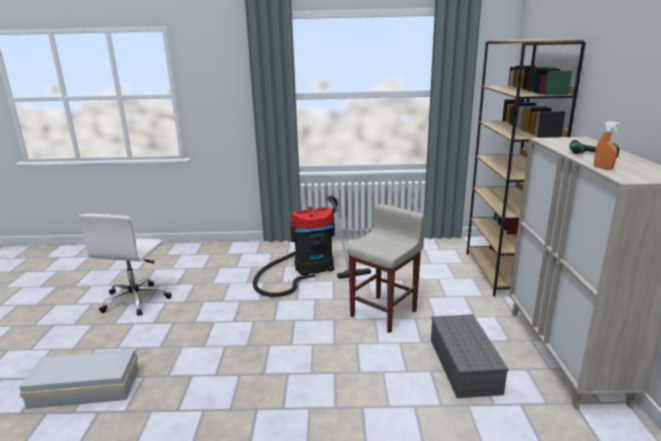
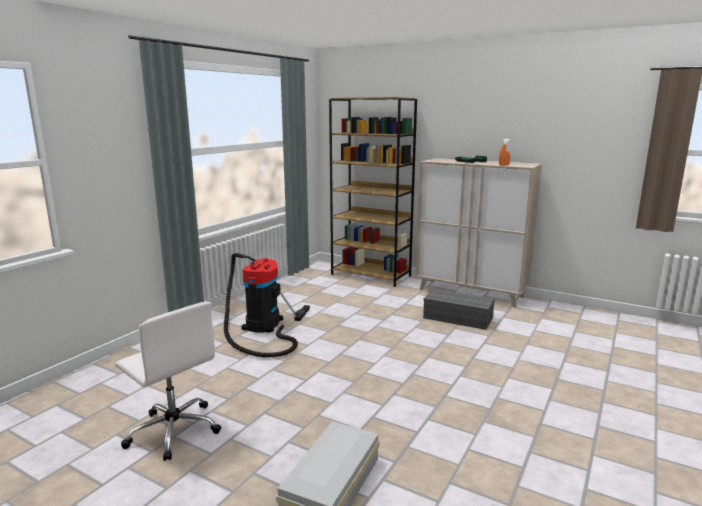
camera: 60 degrees left, 5 degrees down
beige stool [347,204,426,333] -> none

